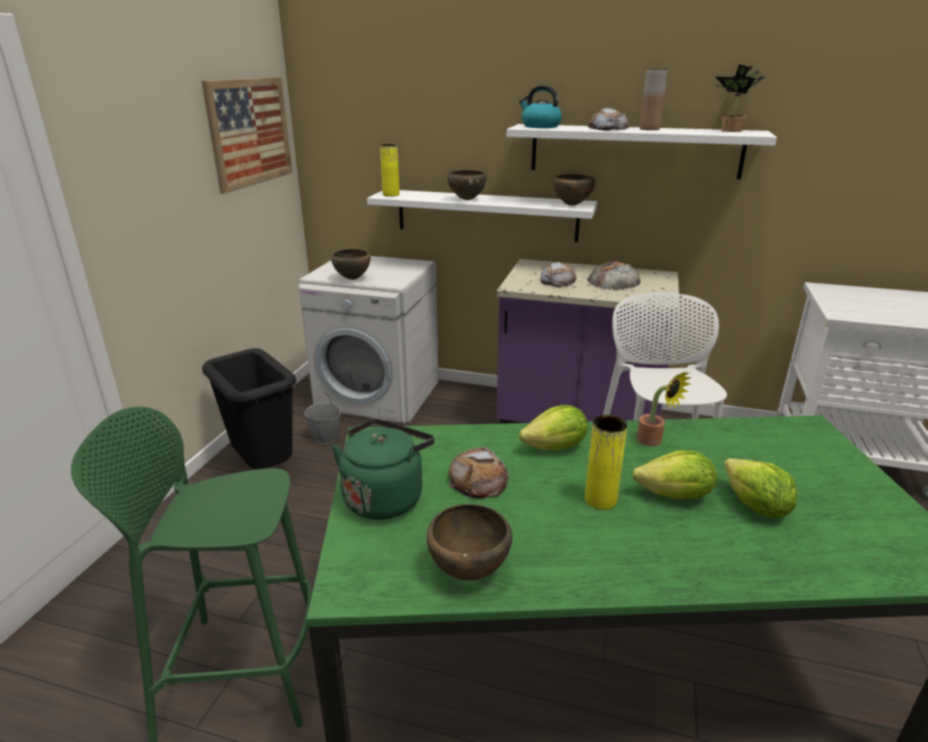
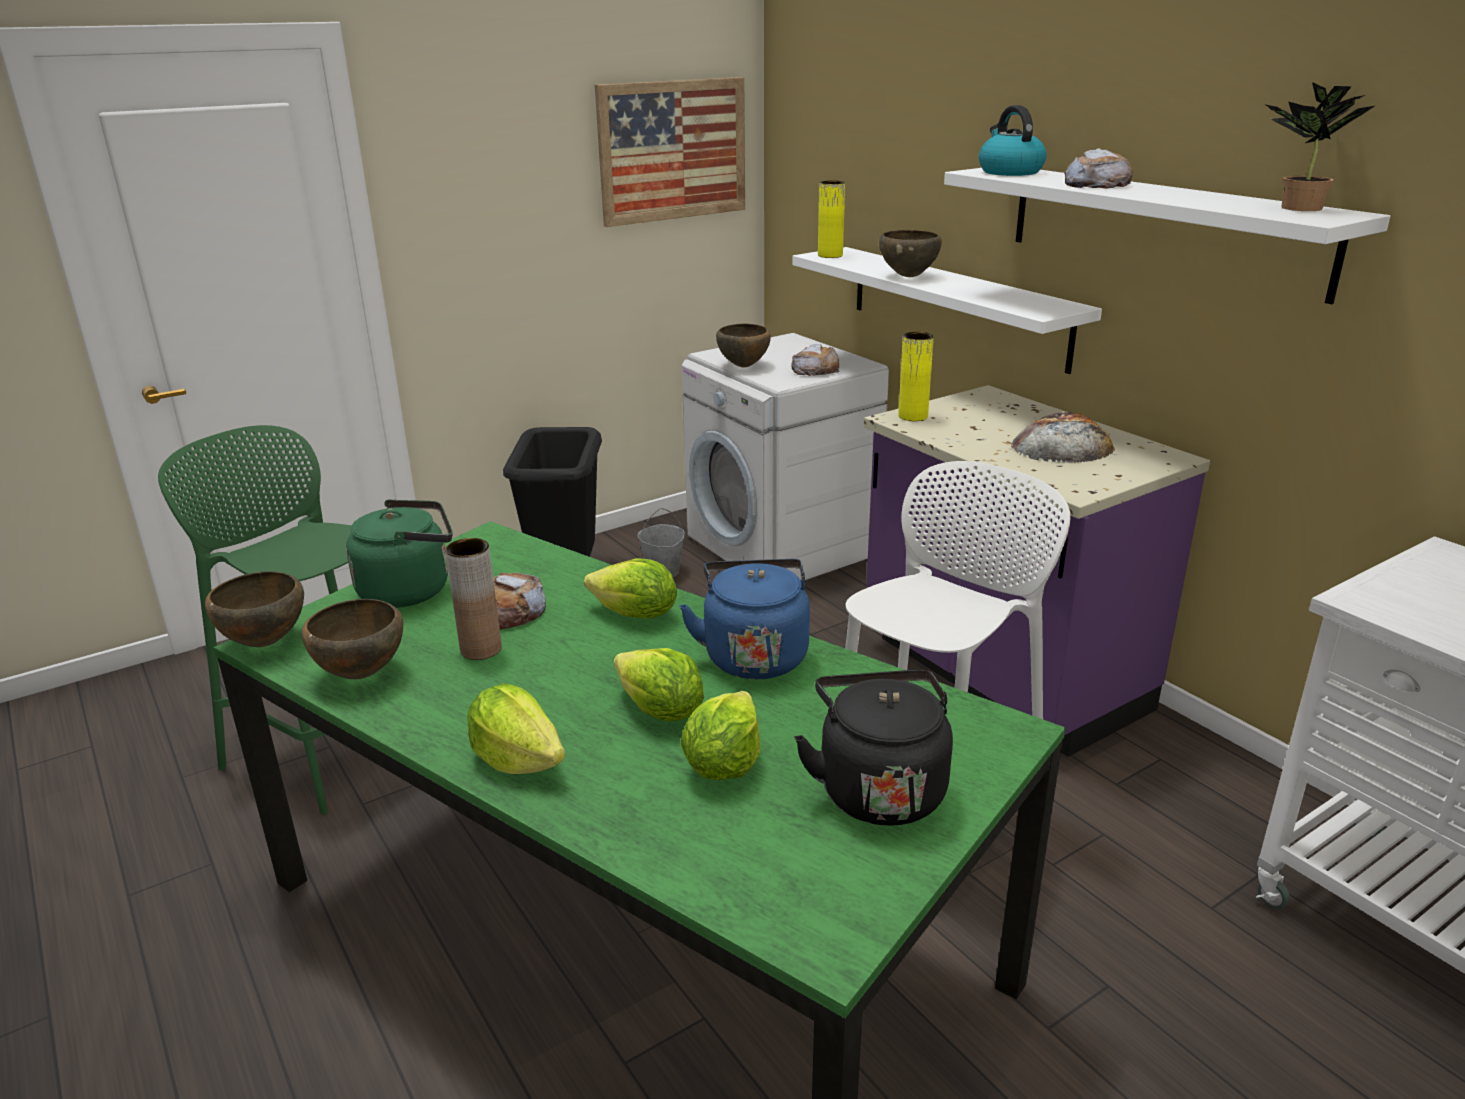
camera: 40 degrees right, 0 degrees up
bread [540,262,577,287] -> bread moved to [791,344,839,376]
brown bowl [554,174,595,206] -> brown bowl moved to [205,571,304,647]
yellow vase [585,415,627,510] -> yellow vase moved to [899,332,934,421]
potted plant [636,371,692,446] -> blue kettle [680,559,810,679]
brown vase [640,69,667,130] -> brown vase moved to [445,538,502,660]
none -> lettuce [467,683,565,774]
none -> black kettle [794,670,953,826]

